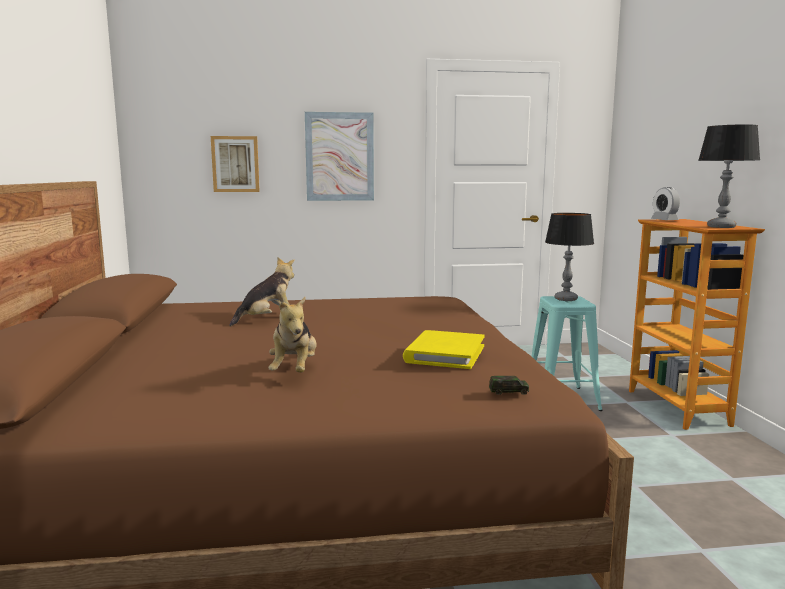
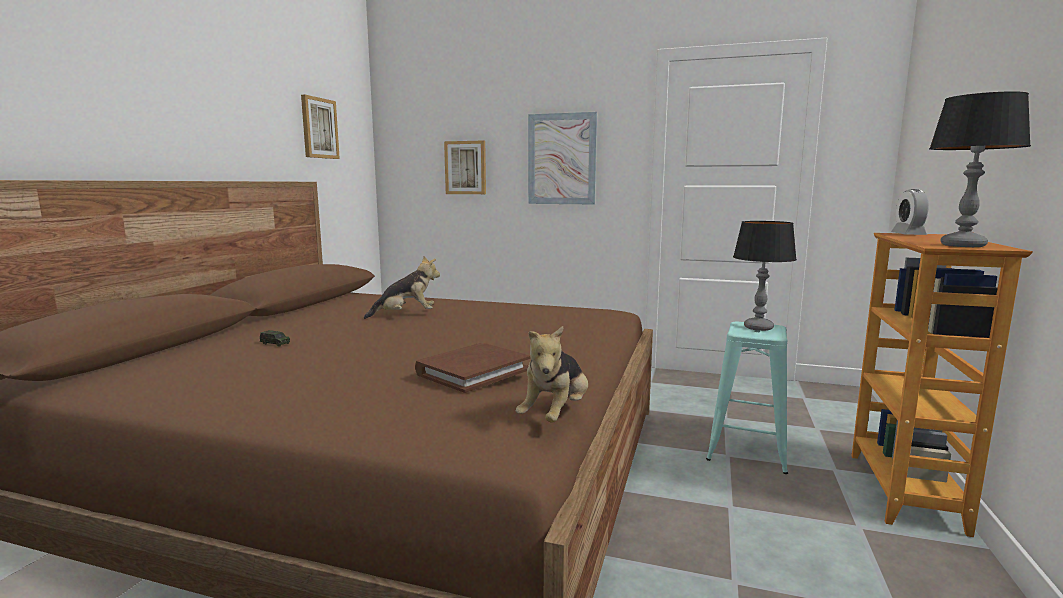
camera: 25 degrees right, 0 degrees up
plush toy [268,297,317,372] -> plush toy moved to [516,326,588,423]
yellow book [403,330,485,369] -> brown book [415,343,531,393]
toy car [489,376,529,395] -> toy car moved to [260,330,290,347]
none -> picture [301,95,340,159]

